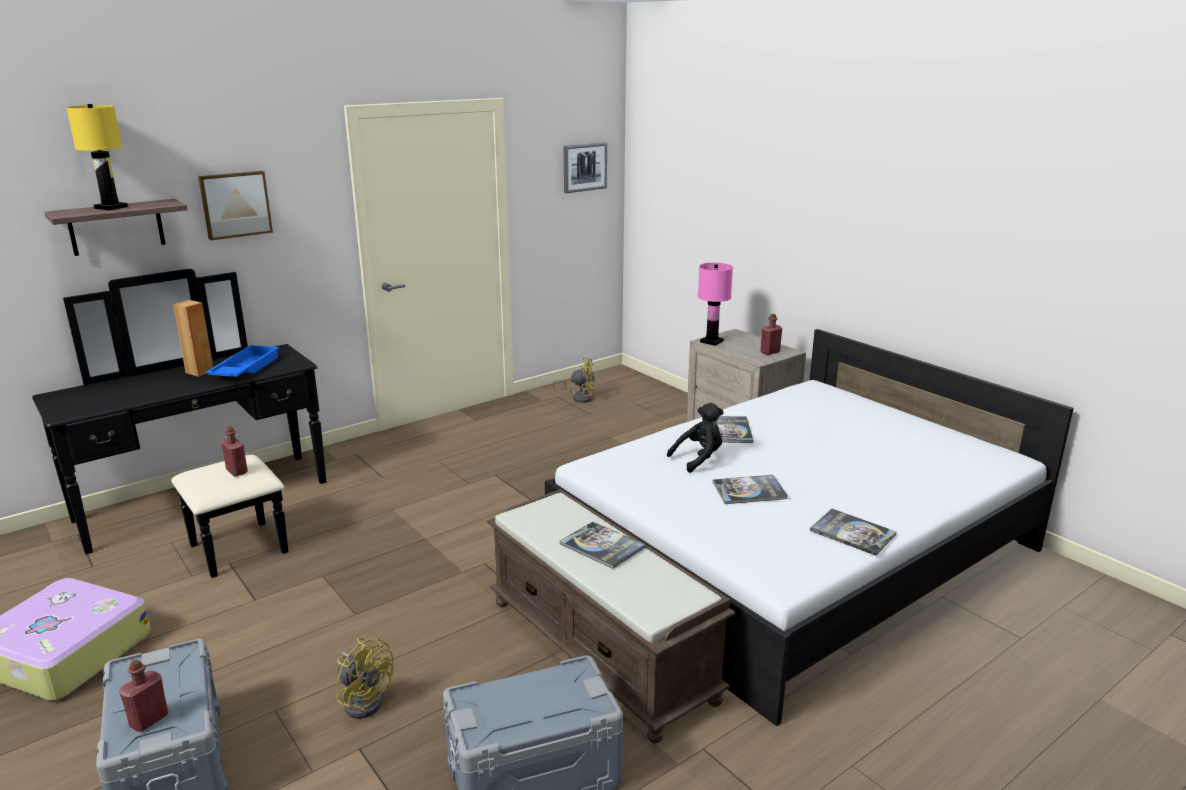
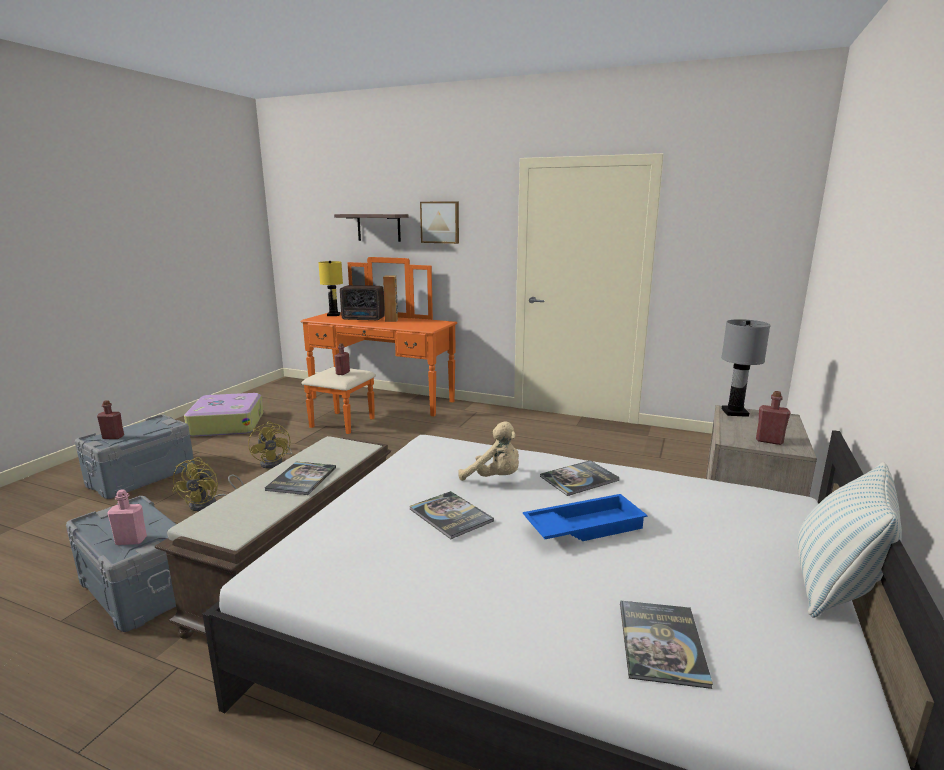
camera: 60 degrees right, 5 degrees down
black dresser [32,269,326,578] -> orange dresser [301,257,457,434]
yellow table lamp [66,104,128,210] -> yellow table lamp moved to [318,261,343,316]
blue tray [206,345,279,377] -> blue tray moved to [523,494,648,541]
yellow fan [552,357,595,403] -> yellow fan moved to [248,421,293,468]
picture [563,142,607,193] -> none
black plush toy [667,403,724,473] -> beige plush toy [458,421,519,481]
pink table lamp [698,263,733,346] -> grey table lamp [721,319,771,417]
book [810,509,897,556] -> book moved to [620,601,713,689]
none -> pink bottle [107,489,147,545]
none -> radio [340,285,385,321]
none -> pillow [797,462,902,618]

